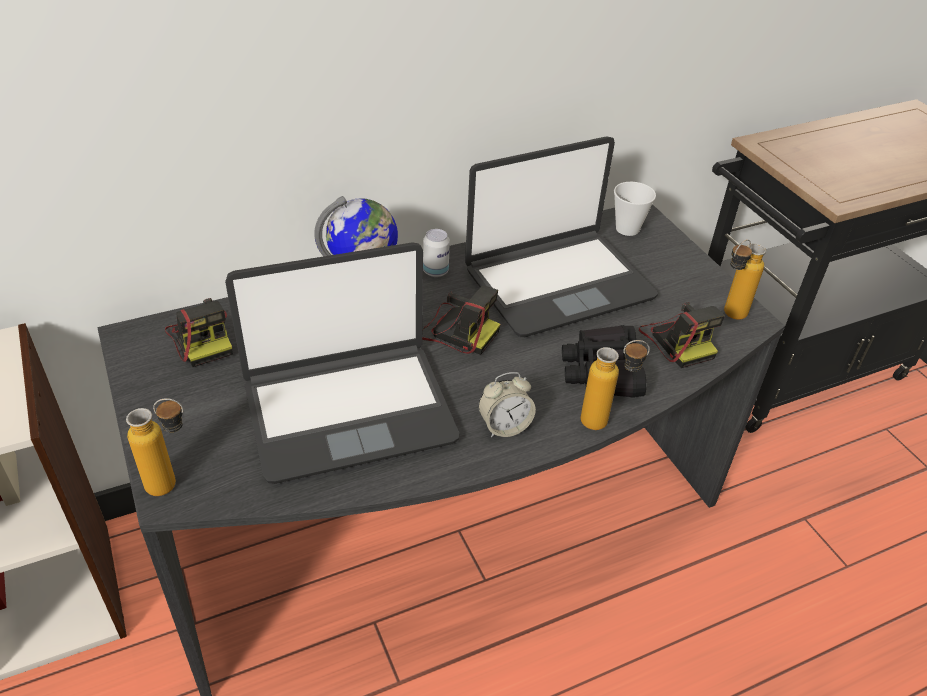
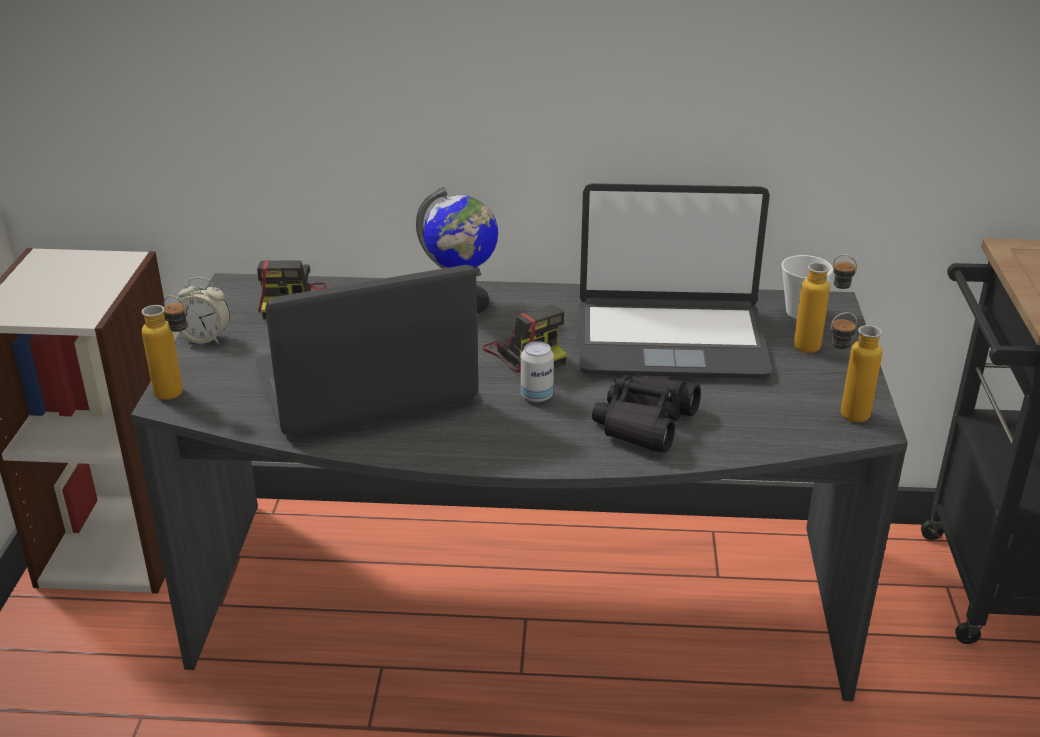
camera: 30 degrees right, 10 degrees down
laptop [225,242,459,484] -> laptop turned 150 degrees clockwise [256,265,479,435]
can [423,229,450,277] -> can moved to [521,341,554,403]
alarm clock [478,372,536,437] -> alarm clock moved to [178,277,230,344]
bottle [581,340,650,430] -> bottle moved to [794,254,857,353]
camera [639,302,725,368] -> none

